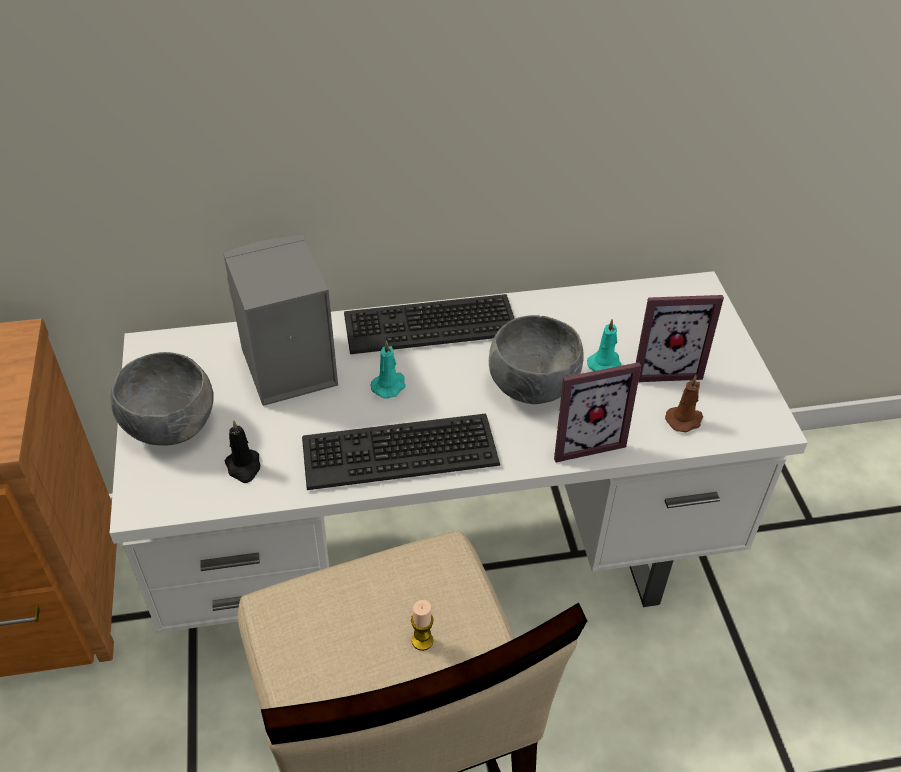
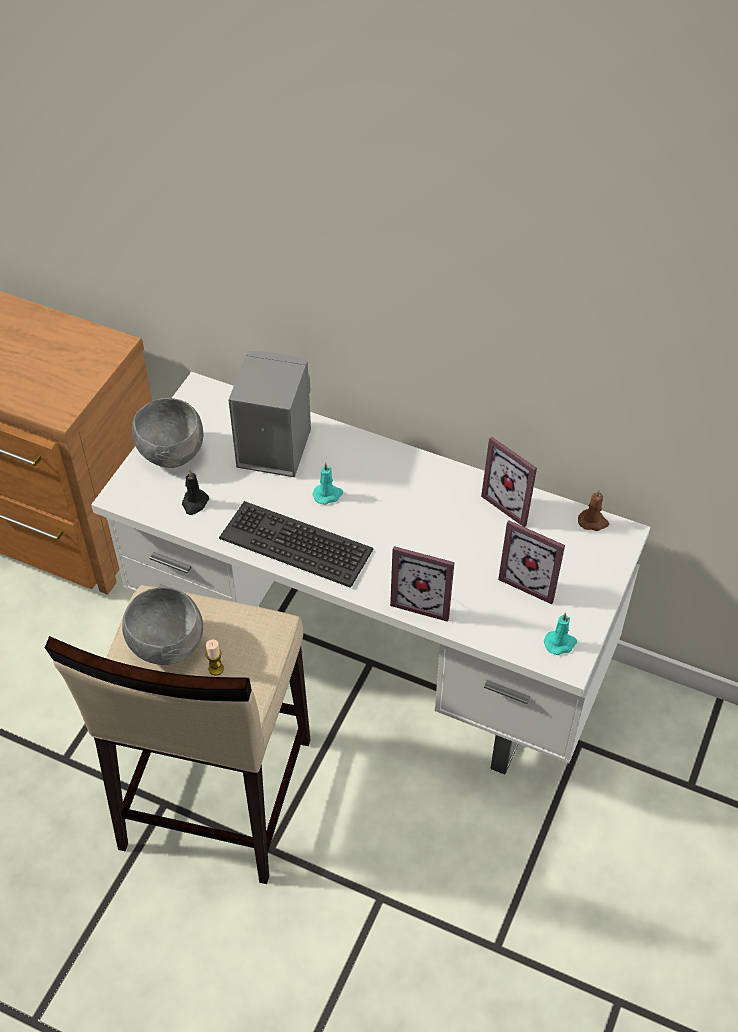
camera: 35 degrees right, 5 degrees up
keyboard [344,294,515,354] -> none
grey bowl [489,315,584,404] -> grey bowl moved to [122,587,203,665]
turquoise candle [587,319,621,371] -> turquoise candle moved to [544,613,577,655]
brown candle [665,375,703,433] -> brown candle moved to [578,490,609,531]
none -> picture frame [481,437,537,527]

